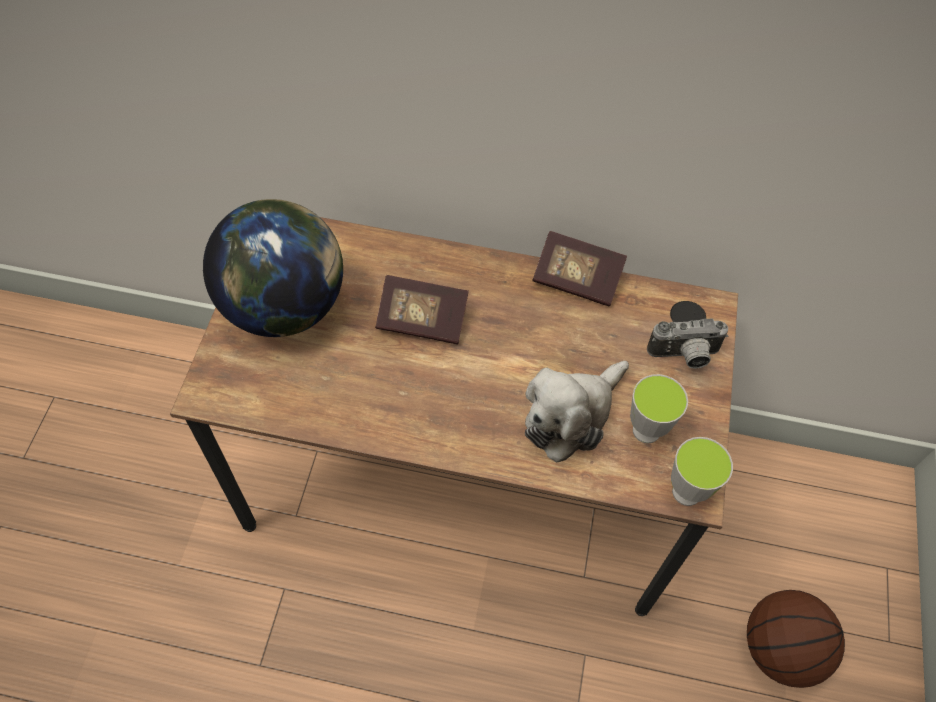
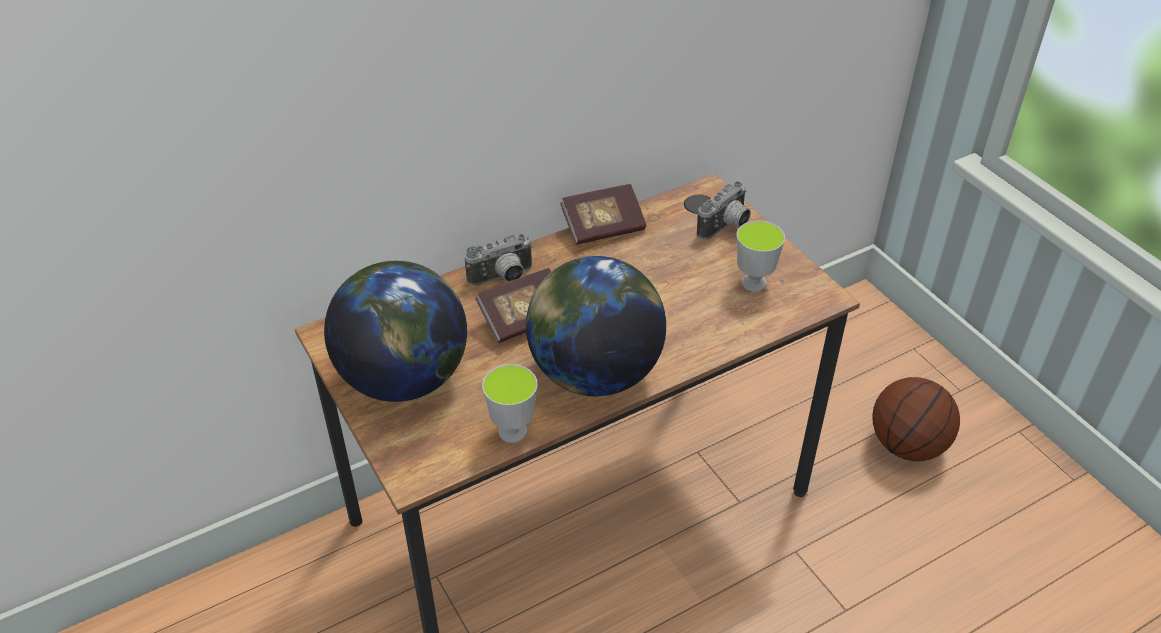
camera: 40 degrees left, 15 degrees down
plush toy [525,361,629,463] -> none
cup [671,437,733,506] -> cup moved to [482,364,538,443]
none -> camera [465,234,533,286]
none -> globe [526,256,666,396]

